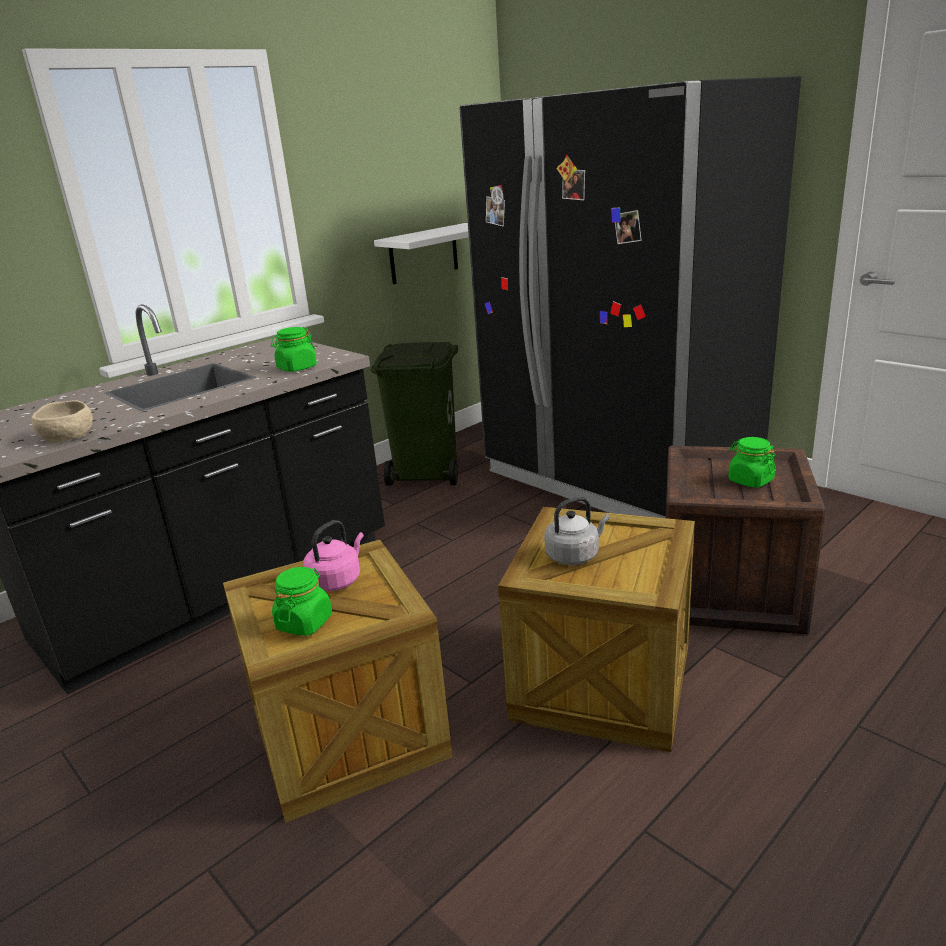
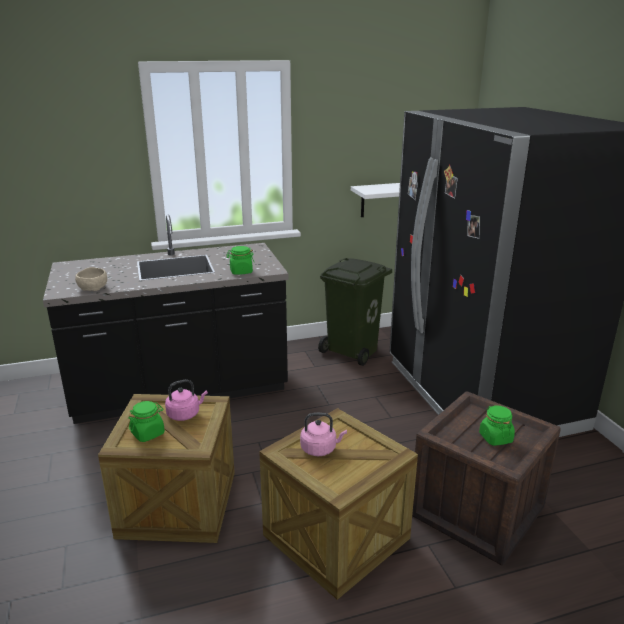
camera: 25 degrees right, 0 degrees up
grey kettle [544,496,610,565] -> pink kettle [300,413,347,456]

